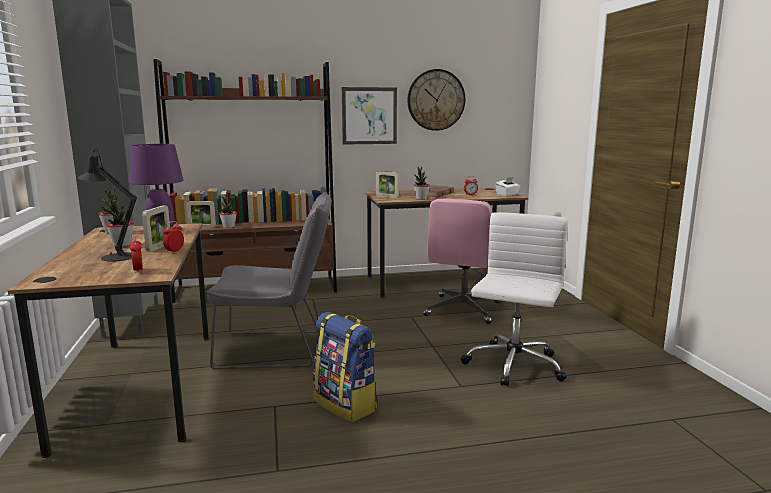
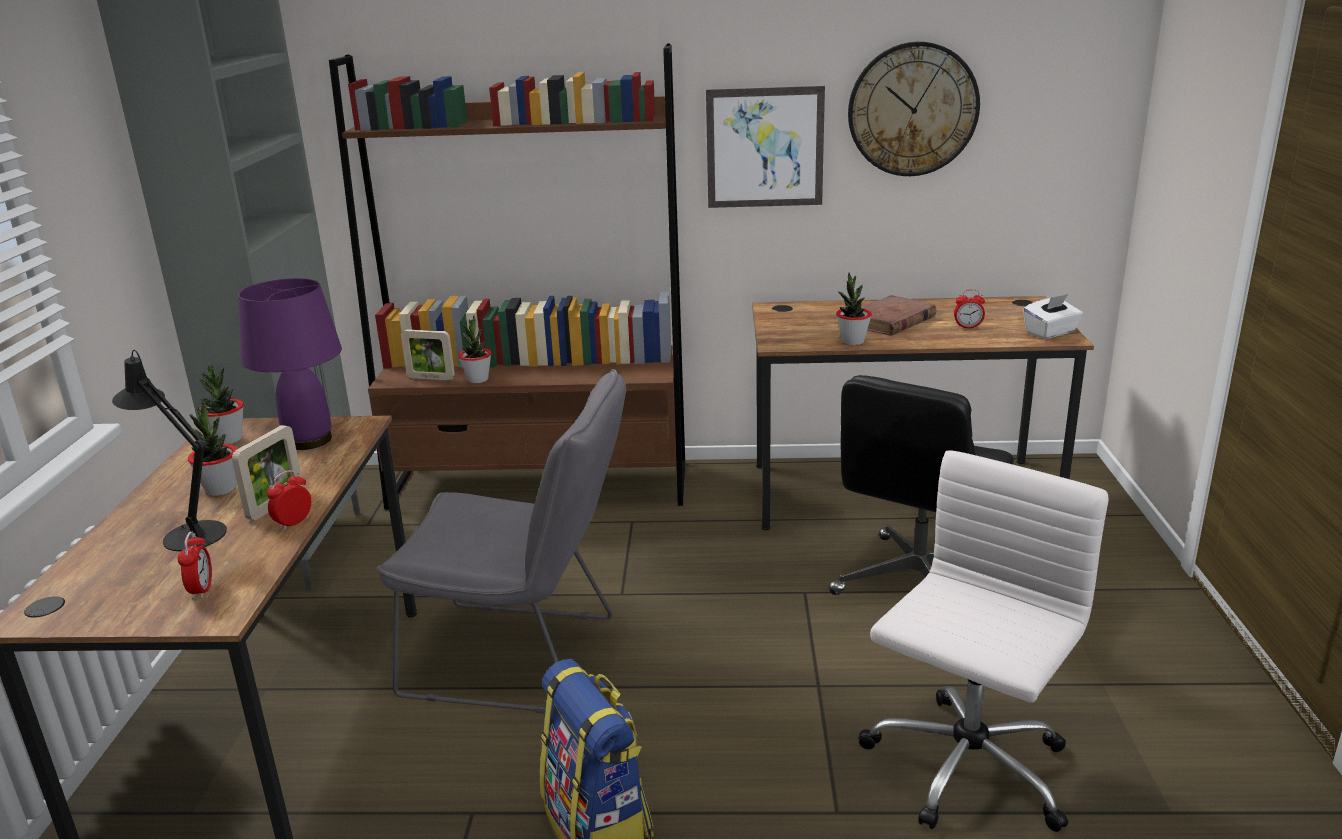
camera: 15 degrees right, 10 degrees up
picture frame [376,171,399,198] -> none
pink office chair [423,199,501,324] -> black office chair [829,375,1014,595]

